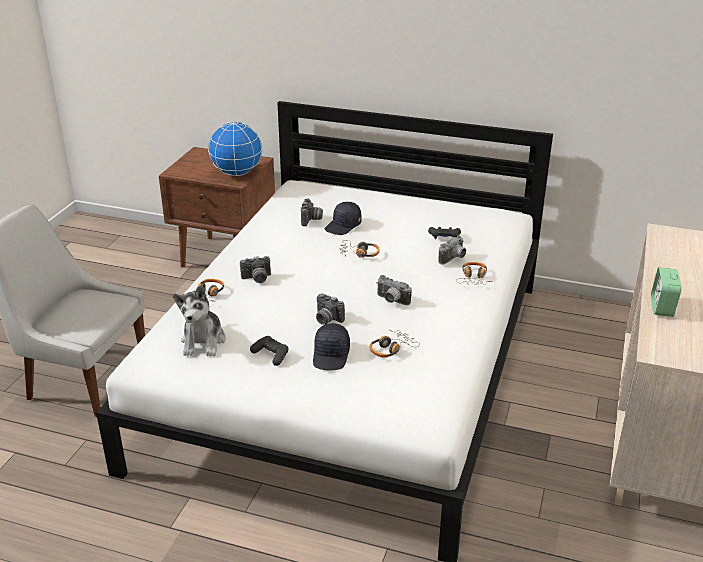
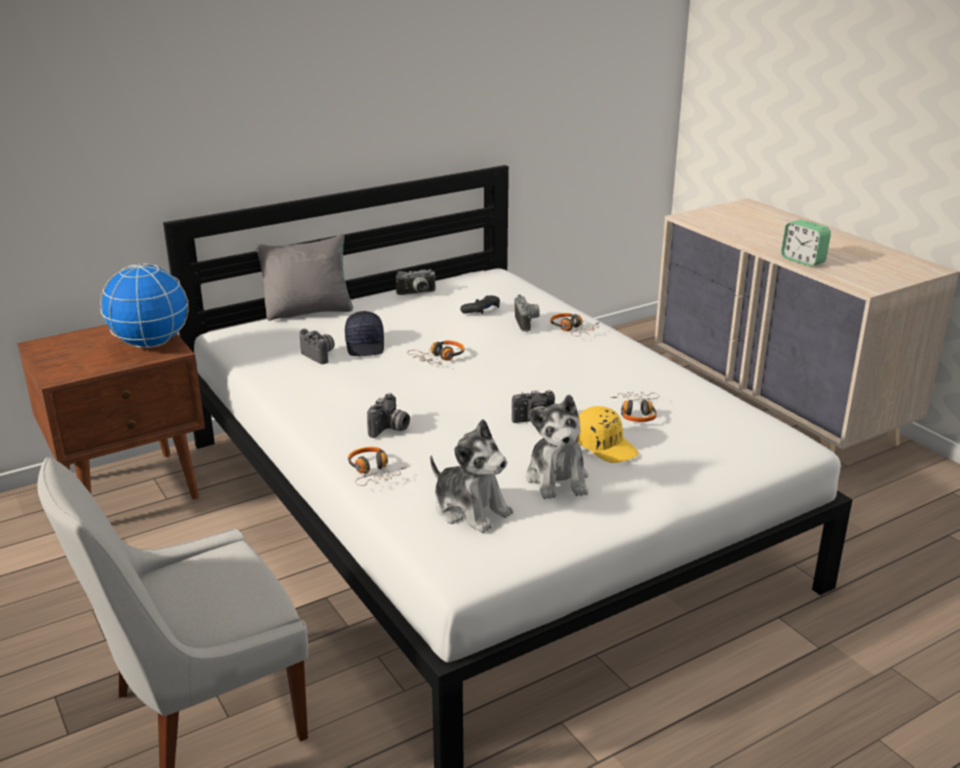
camera: 50 degrees left, 5 degrees down
black game controller [250,336,288,366] -> plush toy [526,394,588,499]
black cap [313,323,350,371] -> yellow cap [578,406,638,463]
camera [377,275,412,305] -> camera moved to [396,269,436,295]
none -> grey pillow [255,234,353,321]

